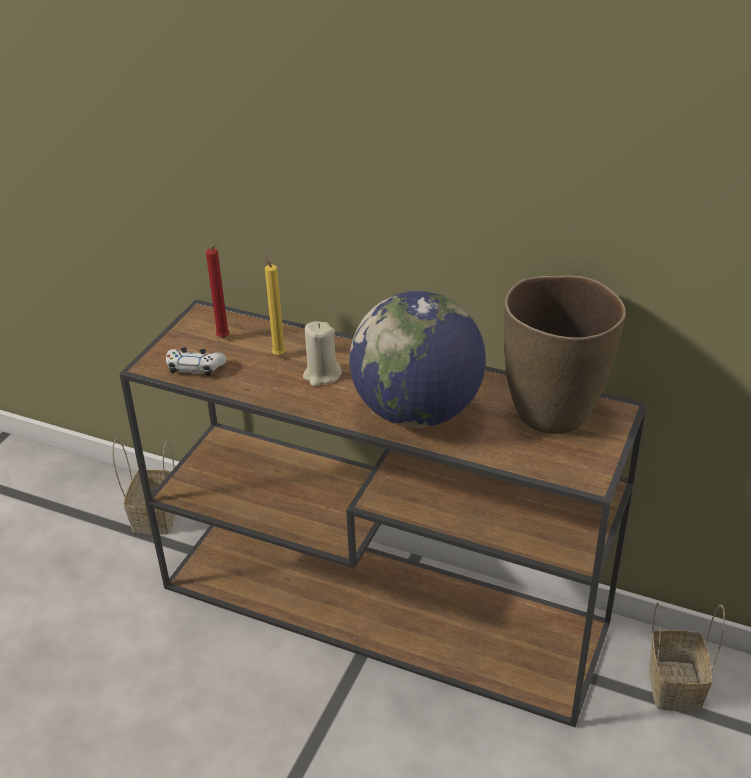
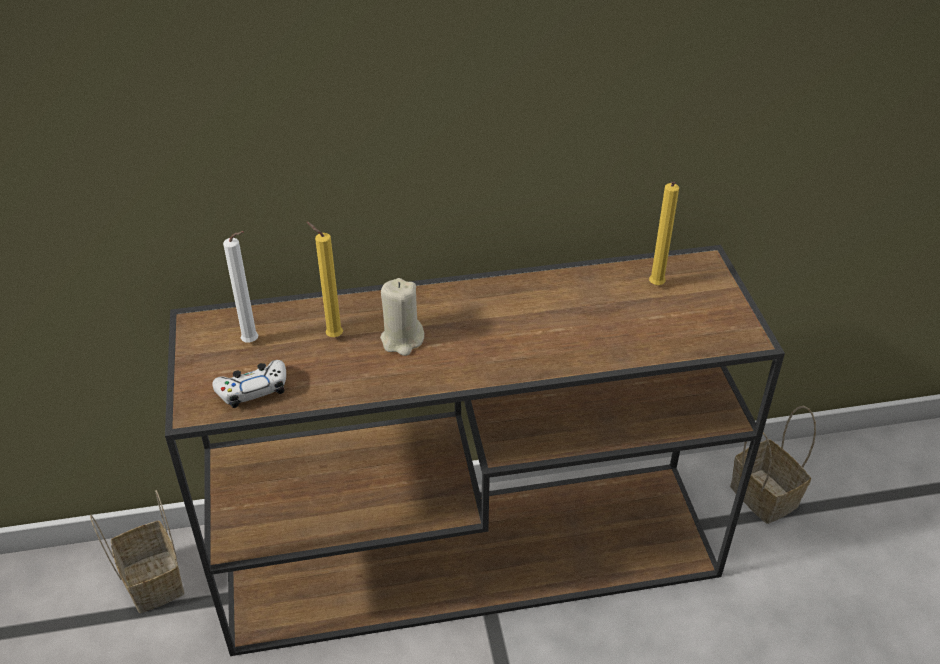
camera: 35 degrees left, 5 degrees up
red candle [206,244,230,338] -> white candle [223,231,258,342]
globe [349,291,486,428] -> none
brown vase [504,275,626,434] -> yellow candle [649,182,679,285]

